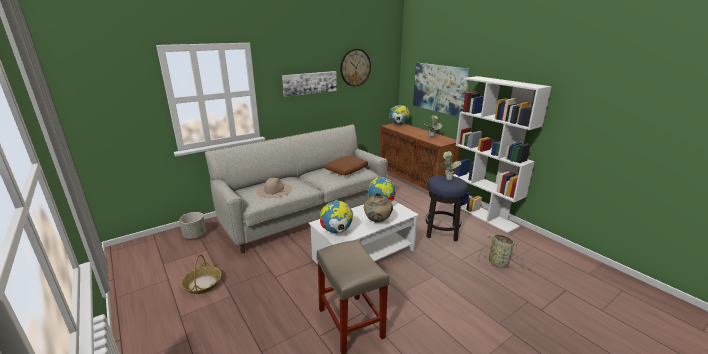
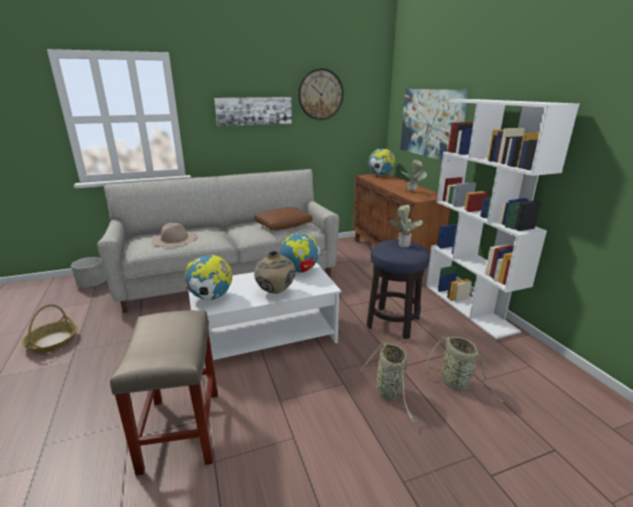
camera: 15 degrees right, 0 degrees up
none -> basket [361,341,417,422]

